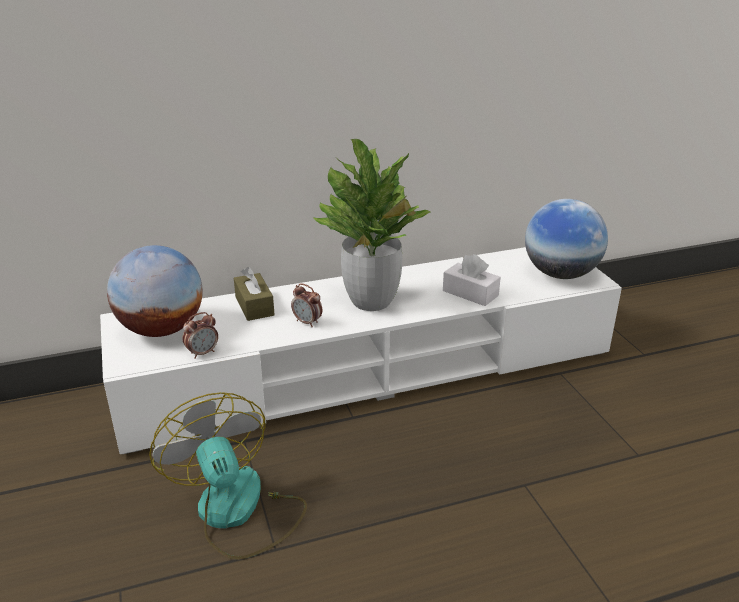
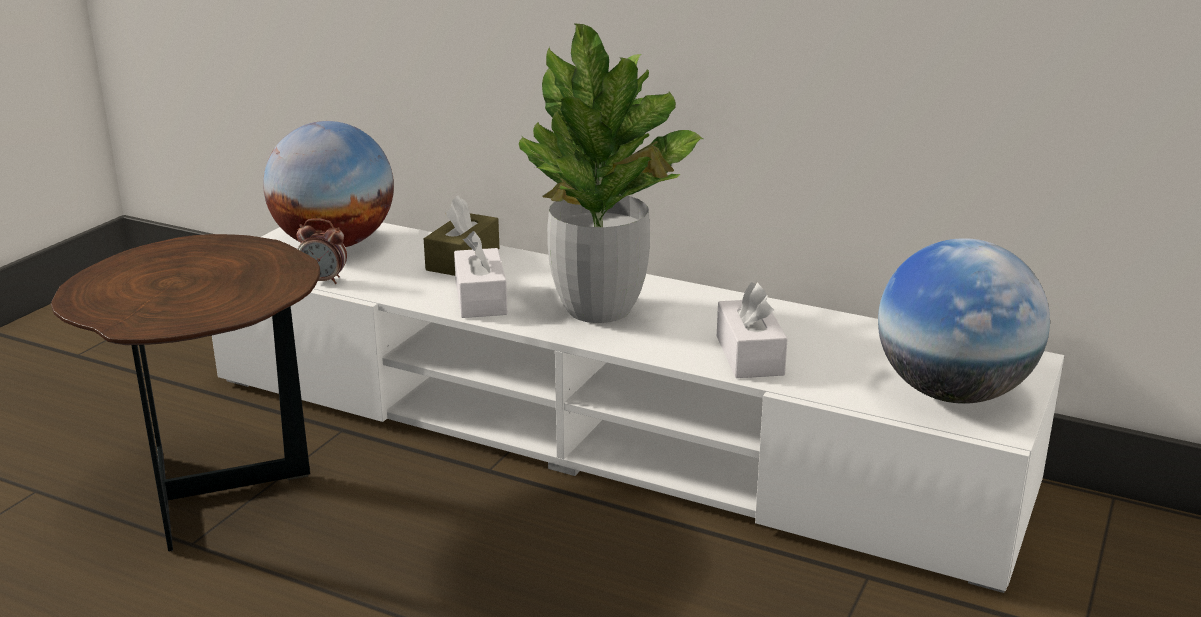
camera: 45 degrees right, 5 degrees down
fan [149,392,307,560] -> brown side table [51,234,320,552]
alarm clock [291,284,323,327] -> white tissue box [454,231,508,318]

